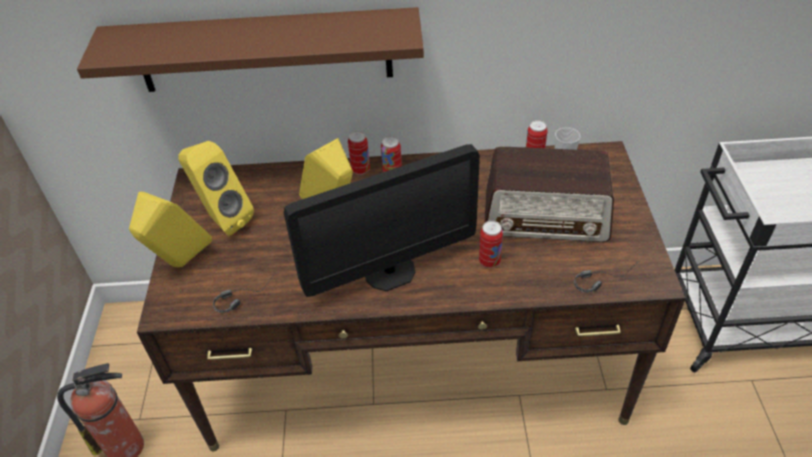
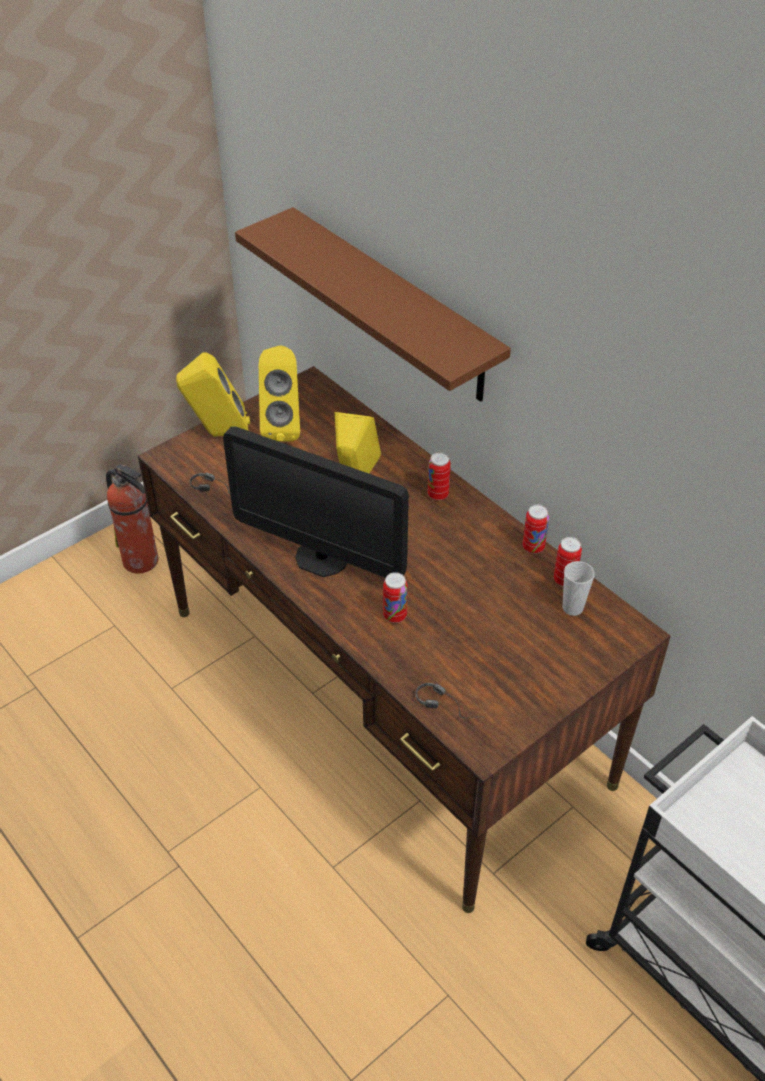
camera: 50 degrees right, 0 degrees up
can [348,131,370,175] -> can moved to [523,505,549,554]
radio [484,146,614,242] -> none

